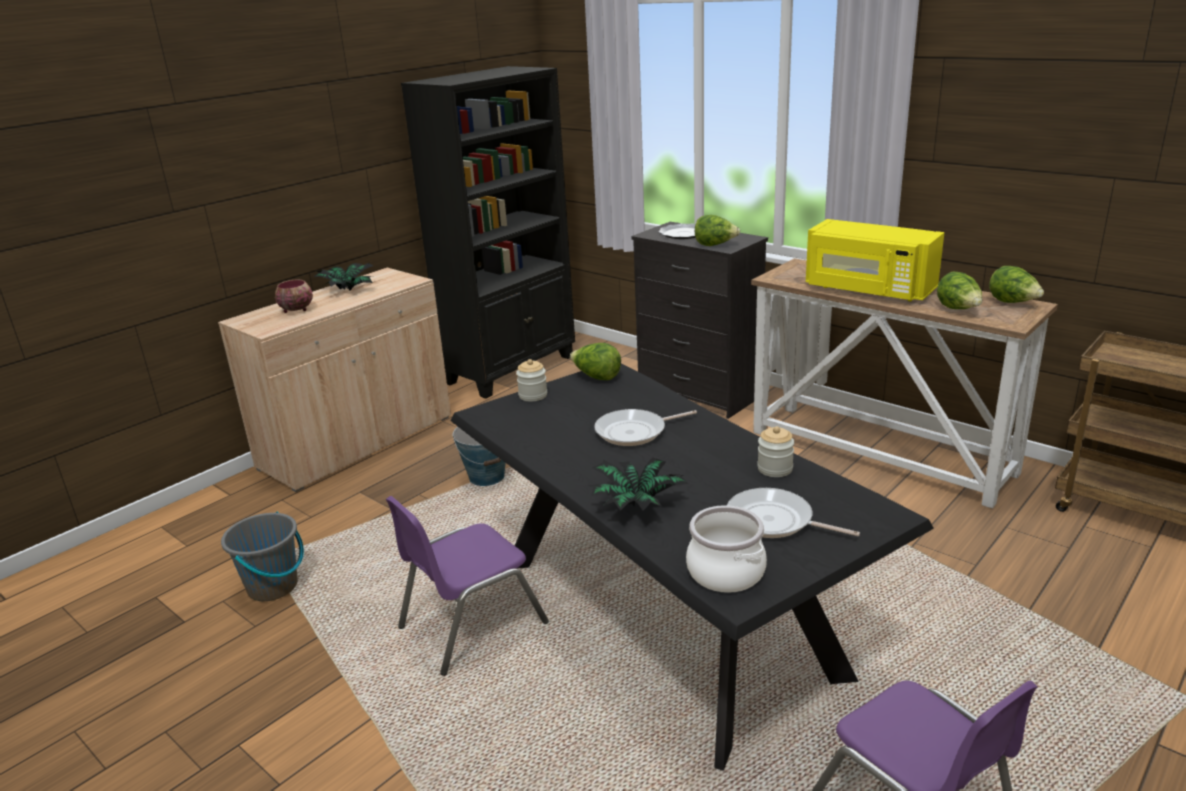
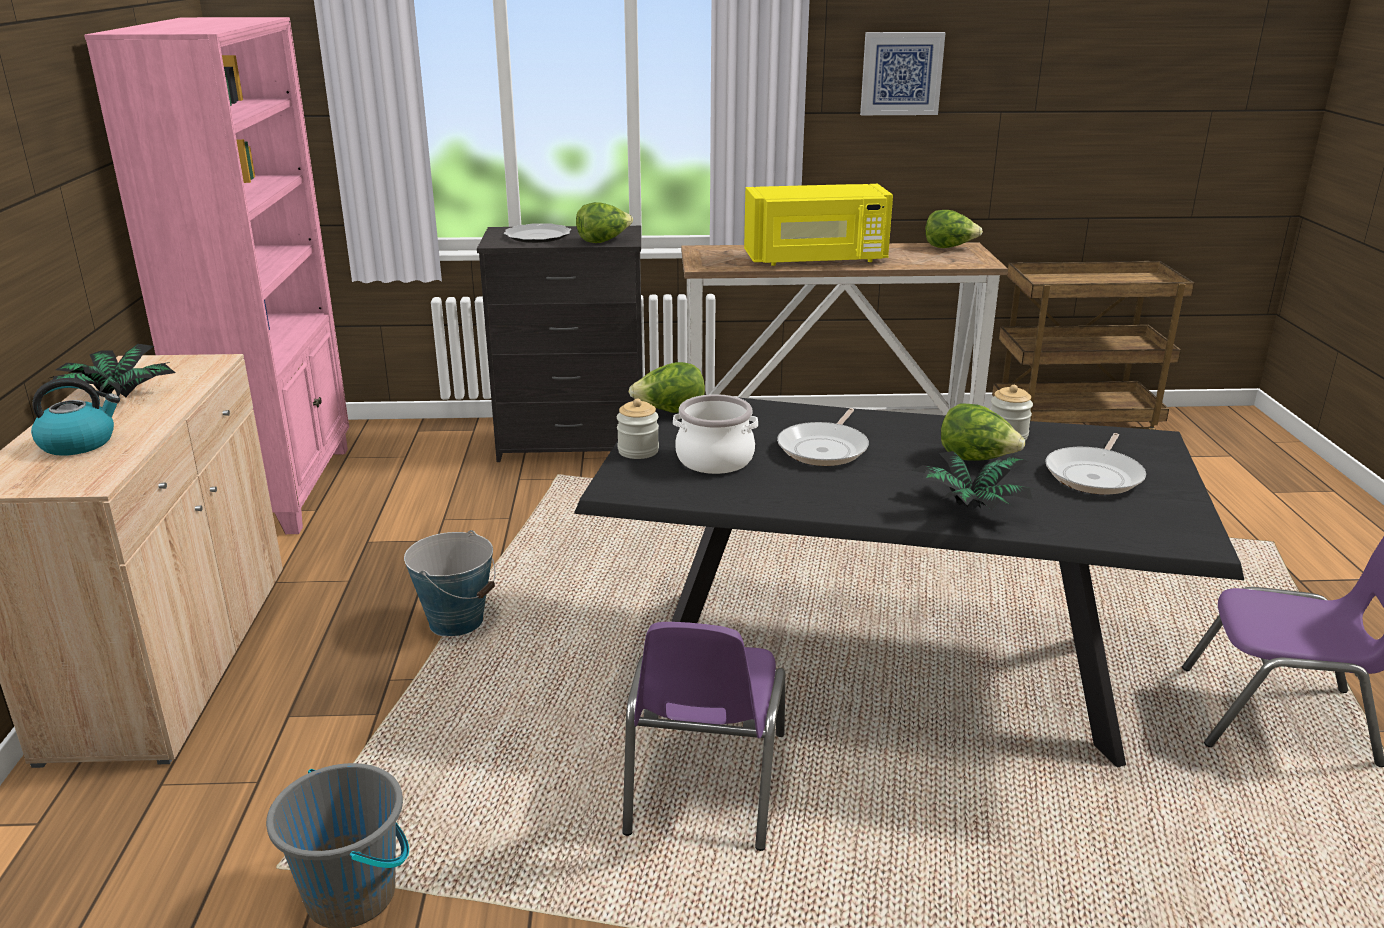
camera: 45 degrees left, 0 degrees up
bowl [275,280,313,313] -> kettle [31,378,120,456]
black bookcase [401,66,575,399] -> pink bookcase [84,17,349,534]
cooking pot [686,505,767,593] -> cooking pot moved to [673,394,758,474]
frying pan [727,488,860,538] -> frying pan turned 45 degrees counterclockwise [1045,433,1146,495]
lettuce [937,272,982,309] -> lettuce moved to [941,403,1025,461]
none -> picture [860,32,946,115]

